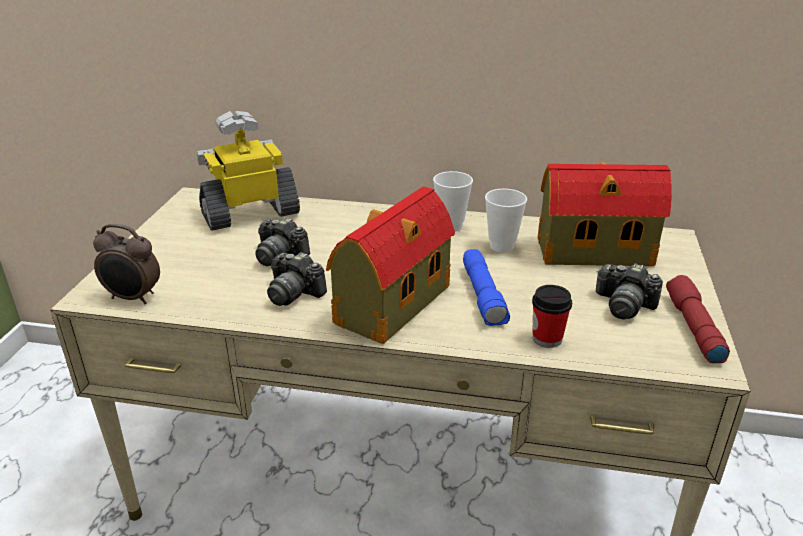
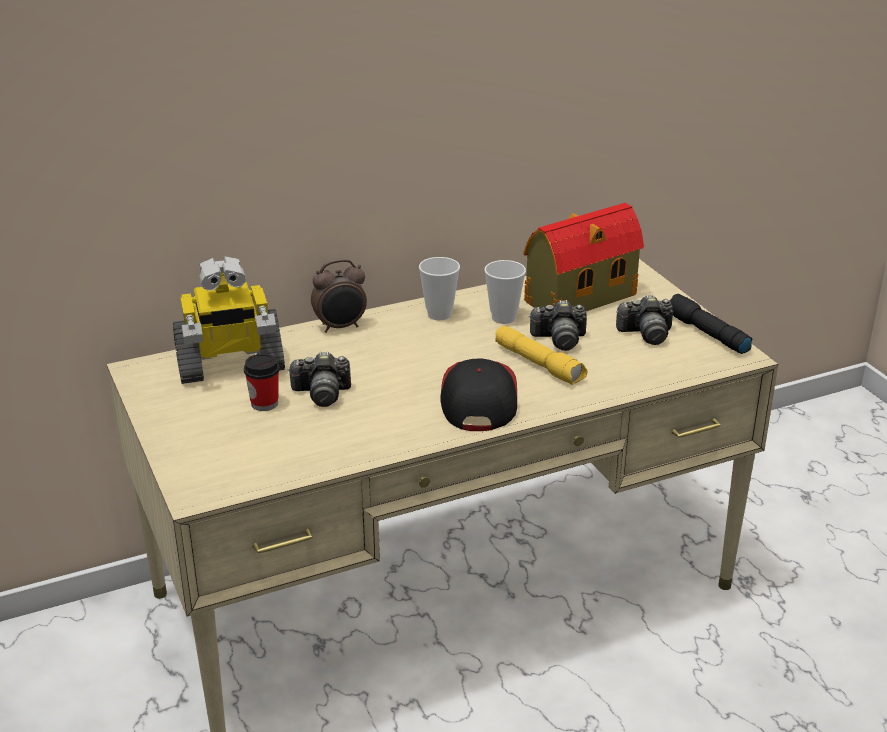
camera: 35 degrees left, 0 degrees up
alarm clock [93,224,160,304] -> alarm clock moved to [311,259,367,333]
toy robot [197,111,300,231] -> toy robot turned 135 degrees counterclockwise [173,256,285,384]
camera [267,252,327,306] -> camera moved to [529,300,587,351]
toy house [326,186,455,344] -> cap [441,359,517,431]
blue flashlight [463,249,510,326] -> yellow flashlight [495,326,587,385]
cup [532,285,572,348] -> cup moved to [244,354,280,411]
red flashlight [666,275,730,363] -> black flashlight [670,294,752,354]

